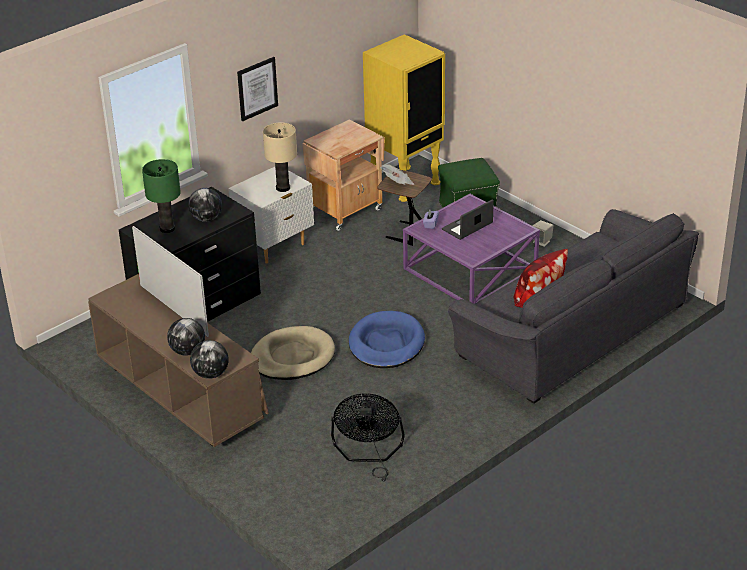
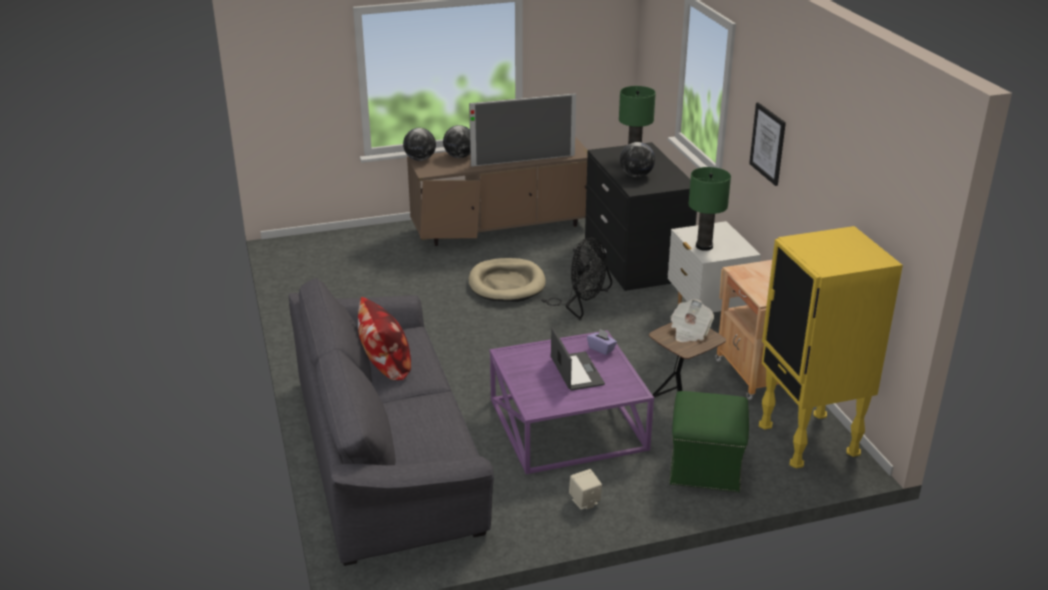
camera: 115 degrees right, 5 degrees down
beige table lamp [263,122,297,192] -> green table lamp [689,167,731,251]
black fan [331,393,405,482] -> black fan moved to [541,237,612,321]
blue dog bed [349,311,425,368] -> none

